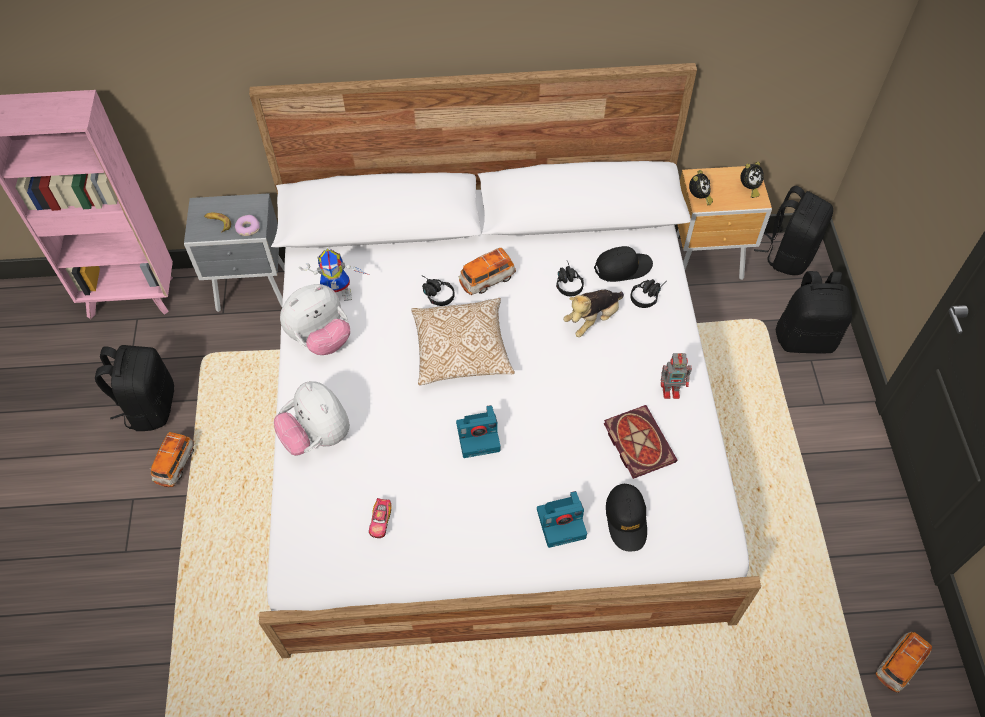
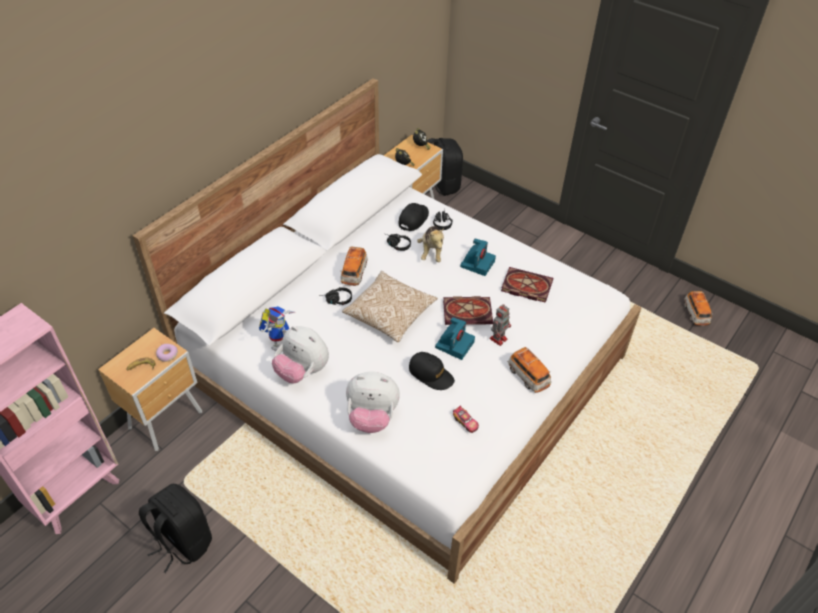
camera: 50 degrees left, 10 degrees down
toy car [150,432,194,487] -> toy car moved to [508,347,551,393]
grey nightstand [184,193,285,312] -> brown nightstand [98,328,202,451]
plush toy [280,284,350,355] -> plush toy turned 120 degrees clockwise [272,326,329,383]
camera [537,491,587,548] -> camera moved to [460,239,496,276]
black cap [606,484,647,551] -> black cap moved to [409,352,455,390]
toy robot [661,353,692,399] -> toy robot moved to [489,304,511,346]
black backpack [776,271,852,354] -> none
none -> book [443,296,493,325]

